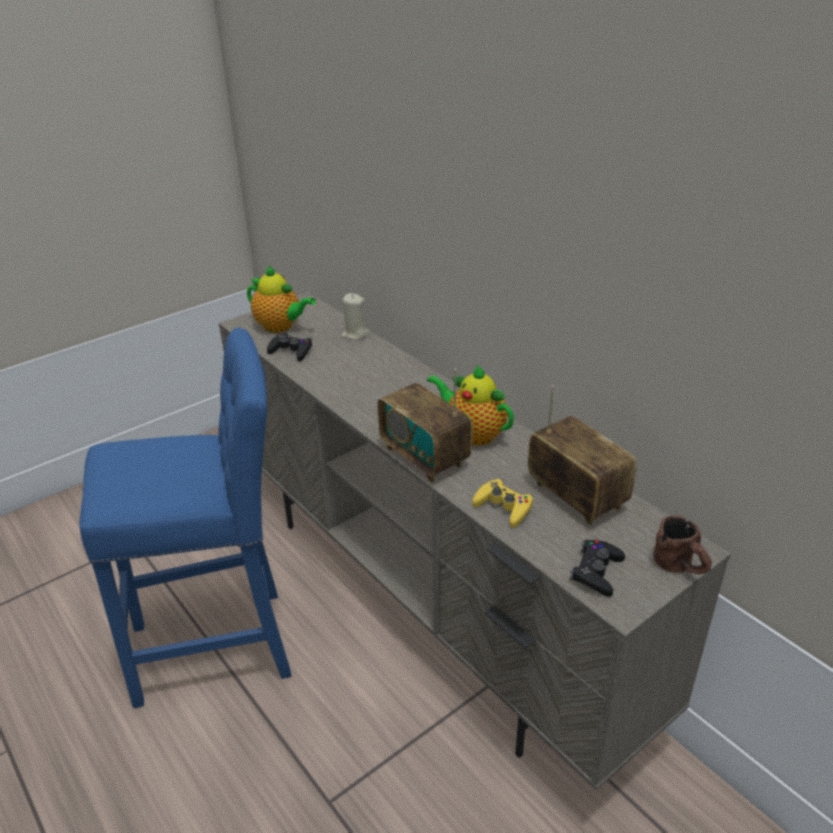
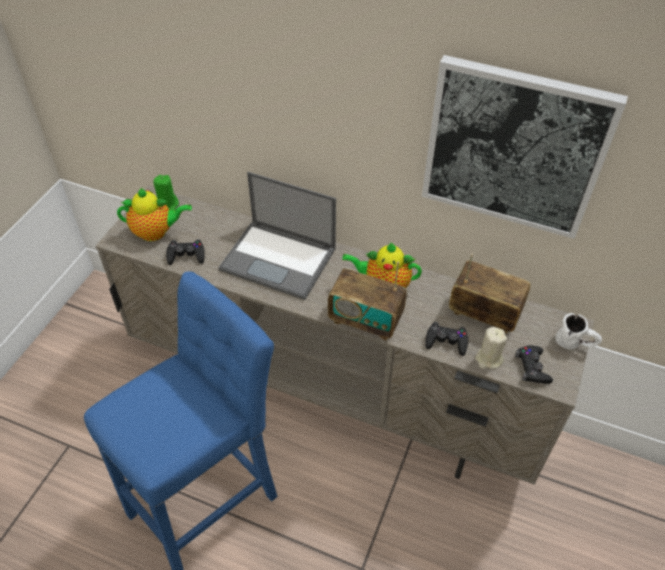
camera: 30 degrees left, 15 degrees up
beige candle [341,293,369,340] -> beige candle moved to [475,327,507,369]
yellow game controller [472,479,533,528] -> black game controller [425,322,468,356]
brown mug [653,516,712,574] -> white mug [555,313,602,350]
none -> green candle [153,175,179,210]
none -> laptop [218,172,336,300]
none -> picture [422,55,628,239]

